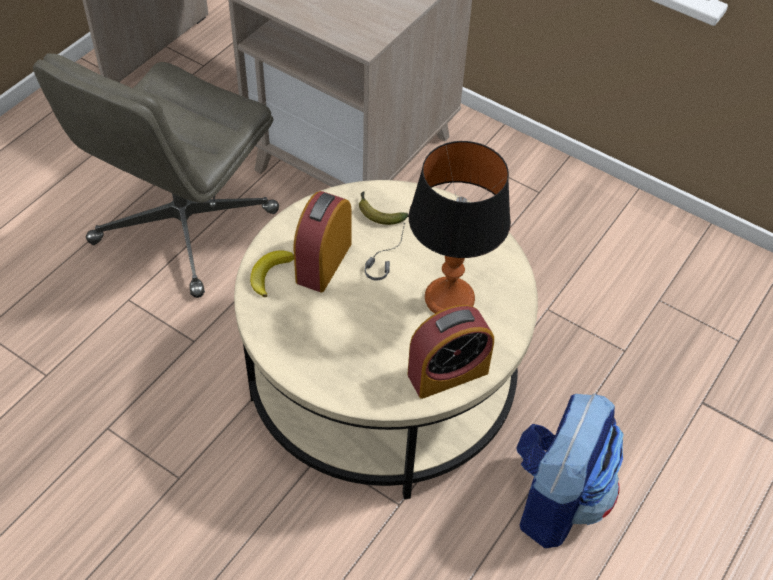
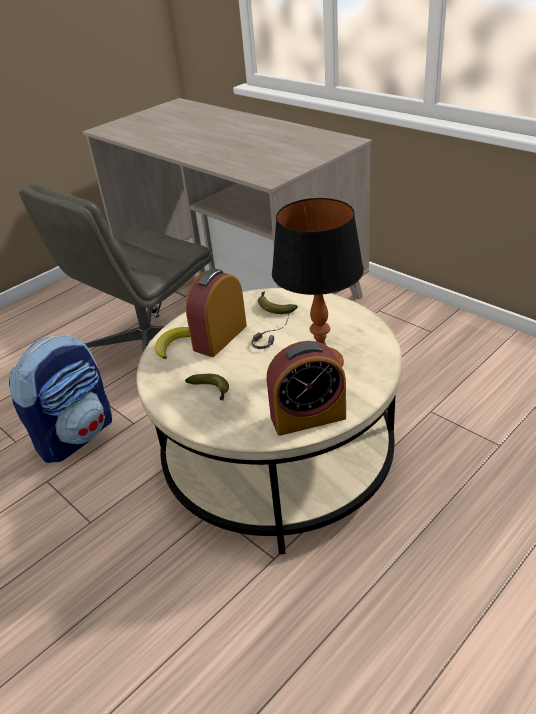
camera: 15 degrees right, 15 degrees down
backpack [517,394,624,548] -> backpack moved to [9,335,112,463]
none -> banana [185,374,229,401]

